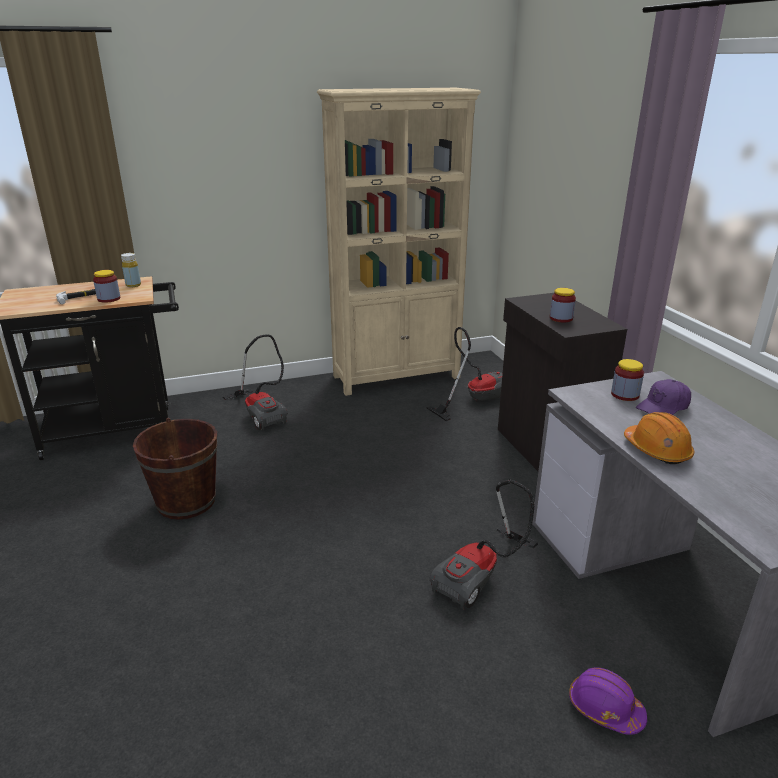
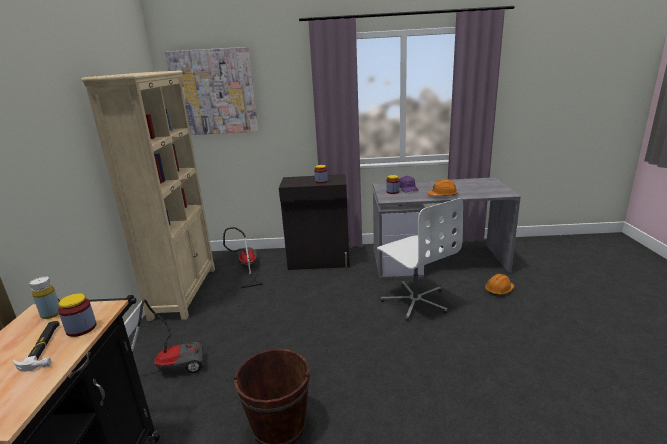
camera: 70 degrees left, 5 degrees down
vacuum cleaner [430,480,538,610] -> white office chair [377,198,463,321]
purple hard hat [569,667,647,735] -> orange hard hat [485,274,514,296]
none -> picture [165,47,258,135]

